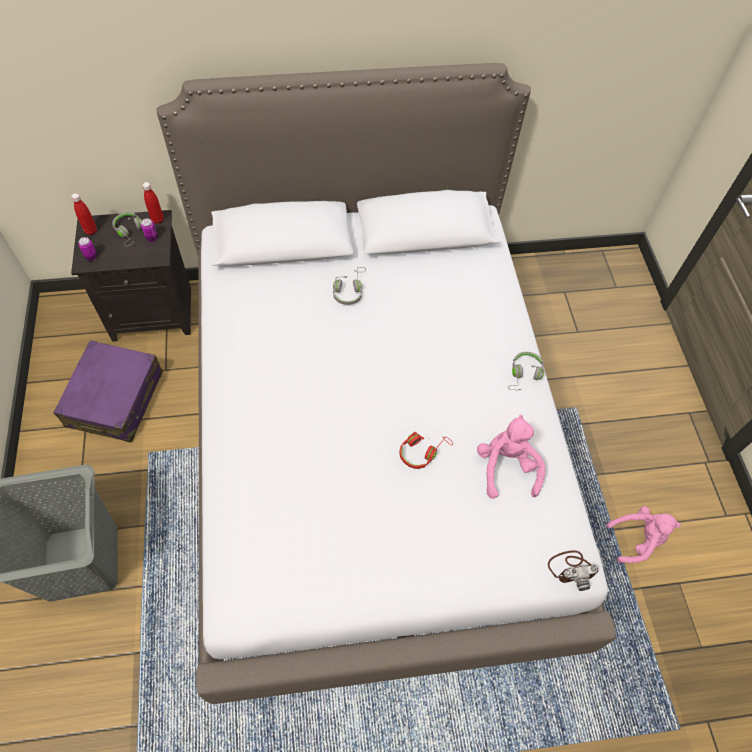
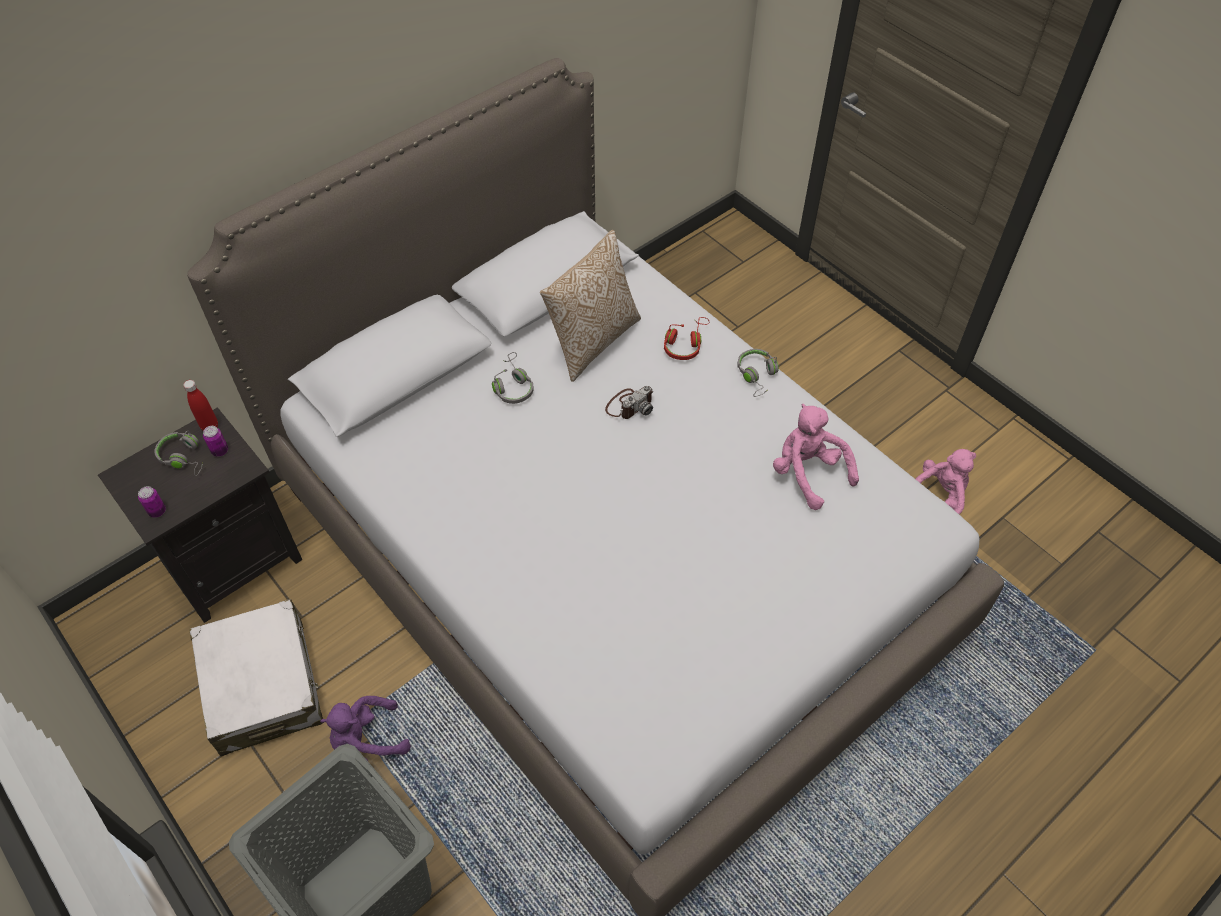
camera: 30 degrees left, 5 degrees down
purple suitcase [53,340,163,443] -> white suitcase [190,599,323,756]
red bottle [71,193,97,235] -> none
red headphones [399,432,453,469] -> red headphones moved to [664,317,710,360]
camera [548,550,599,591] -> camera moved to [605,386,653,419]
none -> purple plush toy [320,696,411,761]
none -> pillow [540,230,641,382]

